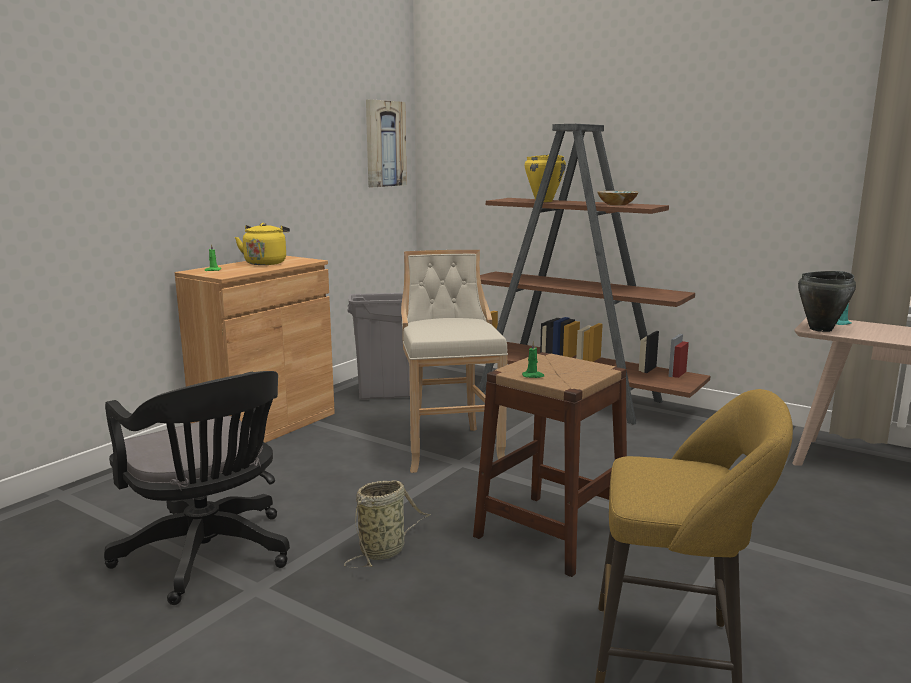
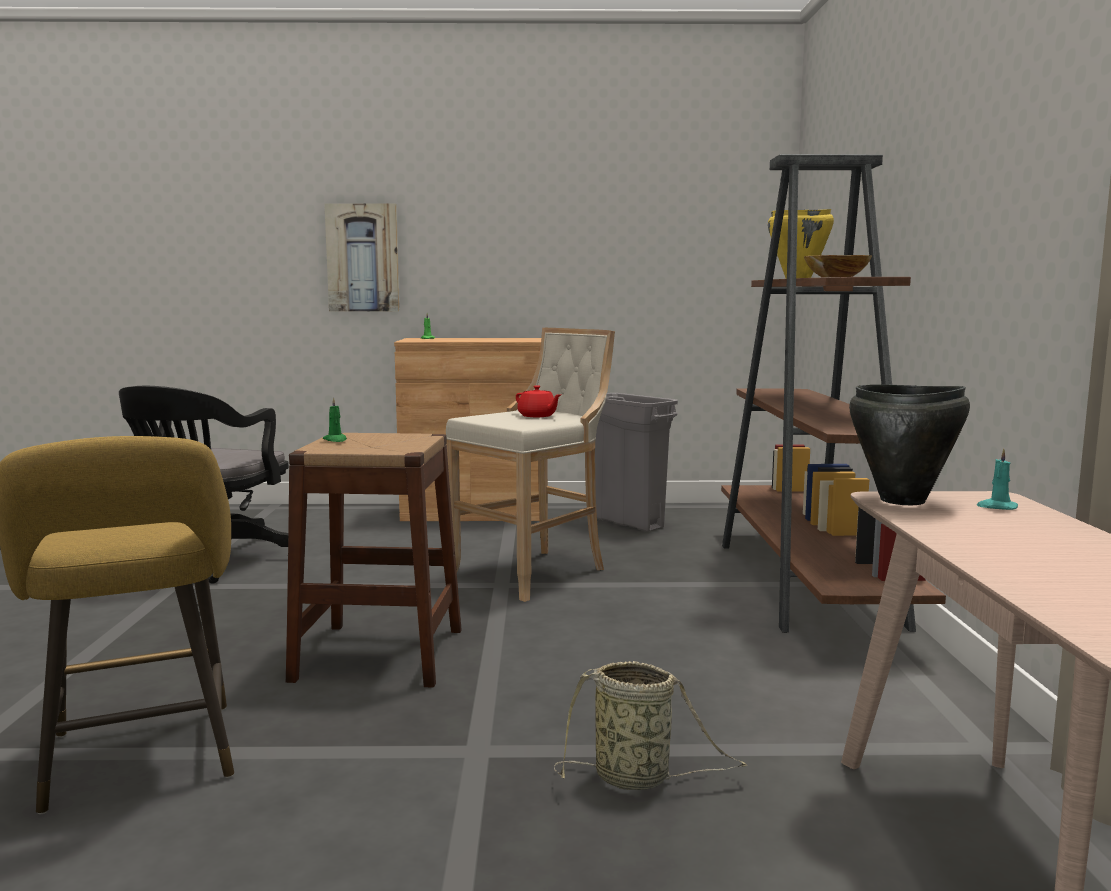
camera: 55 degrees right, 5 degrees down
yellow kettle [235,223,290,265] -> none
basket [344,480,430,568] -> basket moved to [554,661,747,790]
picture [366,99,407,187] -> picture moved to [324,203,400,311]
none -> red teapot [516,385,561,417]

